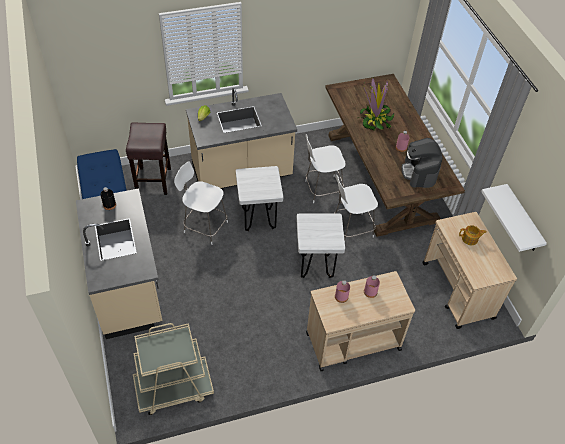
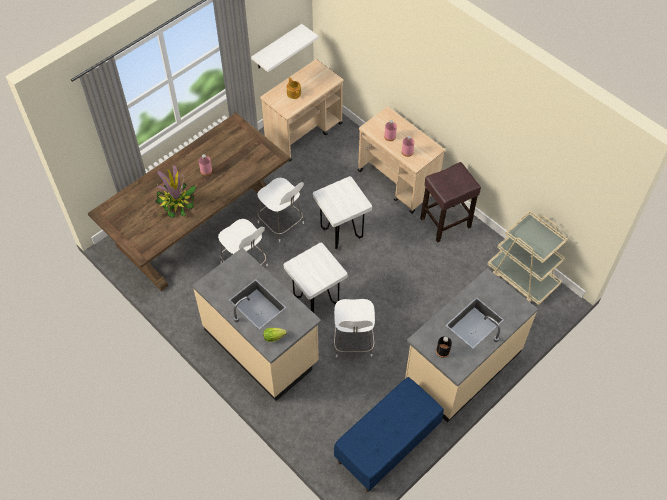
camera: 115 degrees left, 5 degrees up
brown stool [126,122,171,195] -> brown stool moved to [420,162,481,243]
coffee machine [401,138,442,188] -> none

